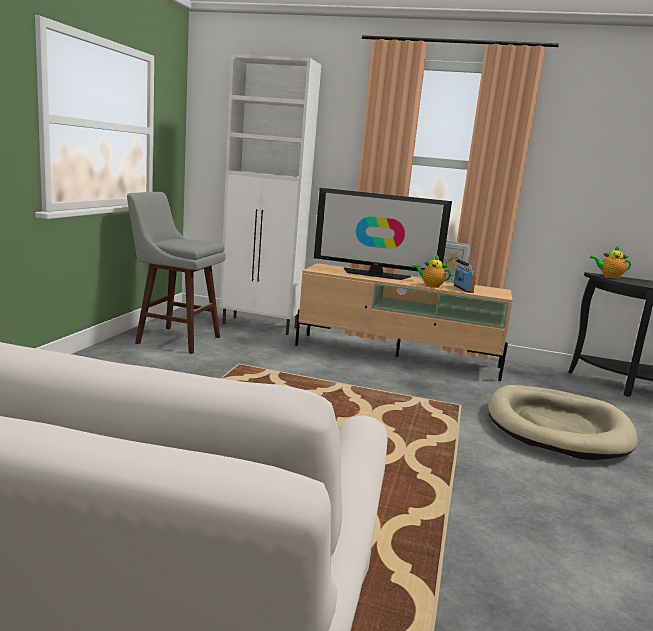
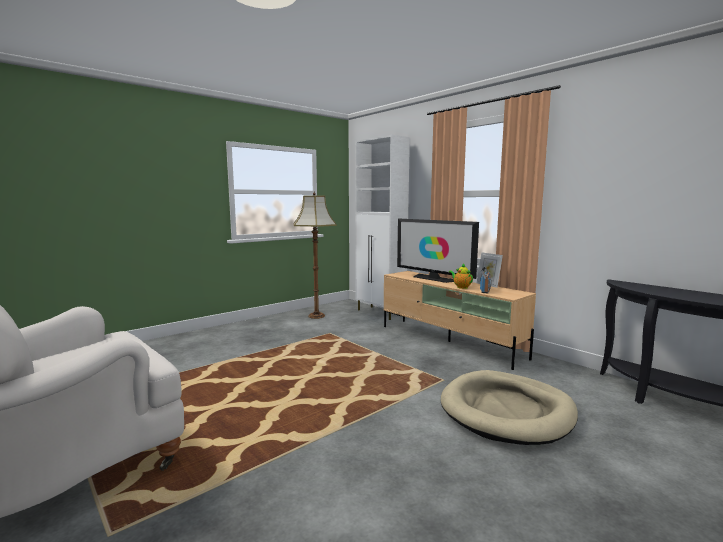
camera: 35 degrees right, 5 degrees down
grey stool [127,192,226,354] -> floor lamp [293,192,337,319]
teapot [590,246,631,279] -> none

